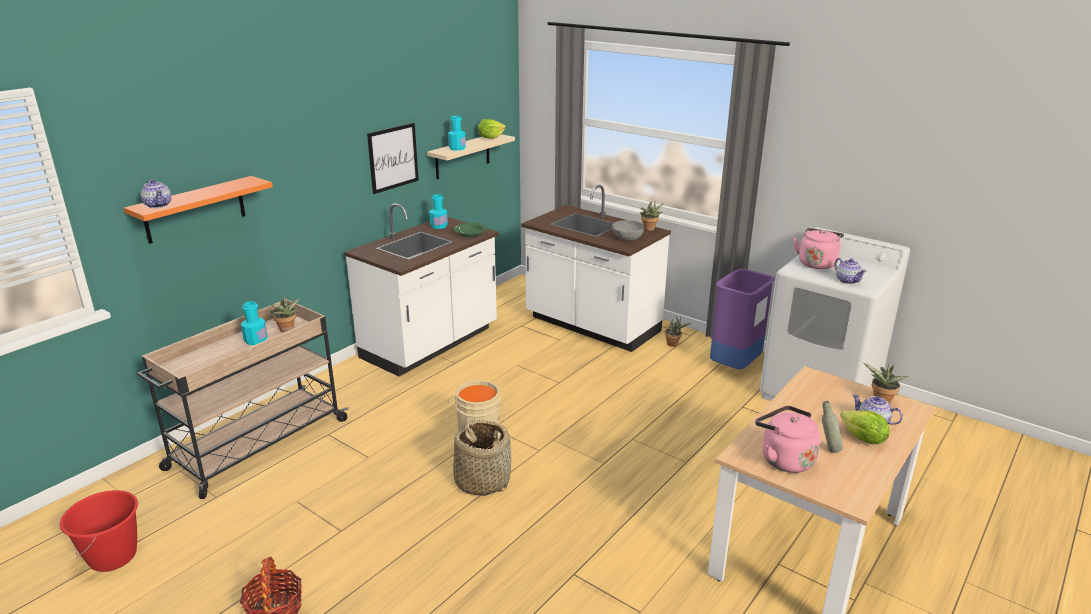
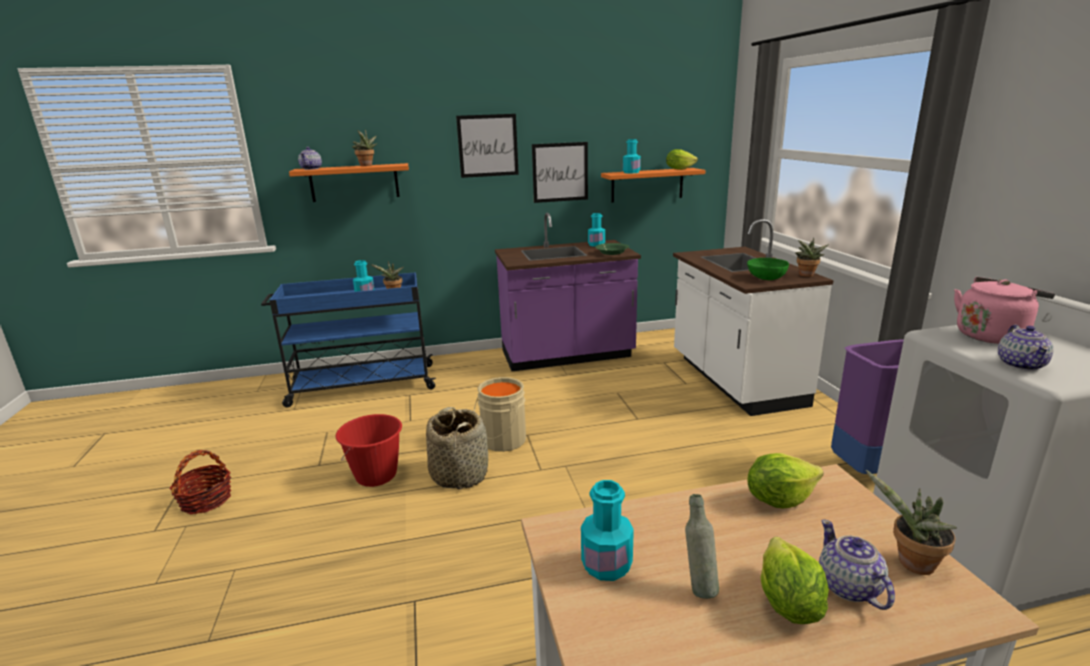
camera: 40 degrees right, 5 degrees down
red bucket [60,490,138,572] -> red bucket moved to [336,414,402,487]
beige cart [137,299,348,499] -> blue cart [261,272,436,408]
white counter [344,203,499,376] -> purple counter [495,213,641,371]
beige shelf [427,134,515,179] -> orange shelf [601,168,705,203]
grey bowl [612,220,644,241] -> green bowl [747,258,789,280]
potted plant [665,316,691,347] -> potted plant moved to [352,129,377,166]
pink kettle [755,406,821,473] -> turquoise bottle [581,480,634,581]
none -> picture [456,114,519,178]
none -> lettuce [748,453,824,509]

